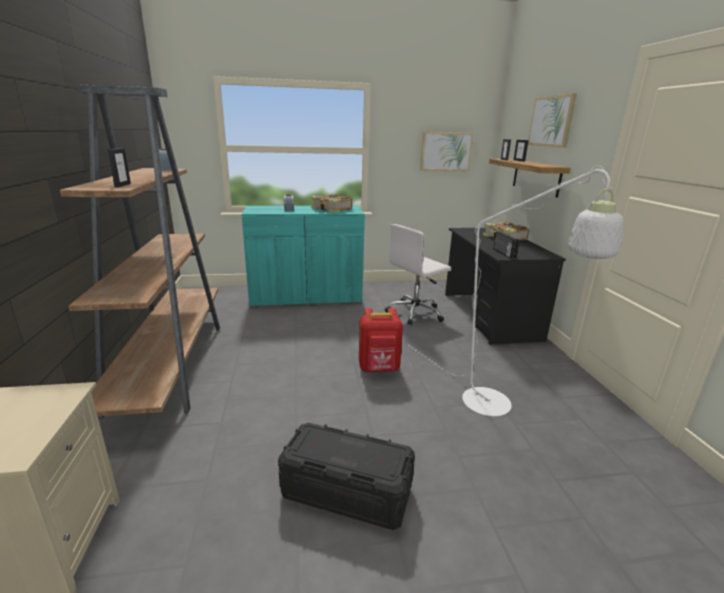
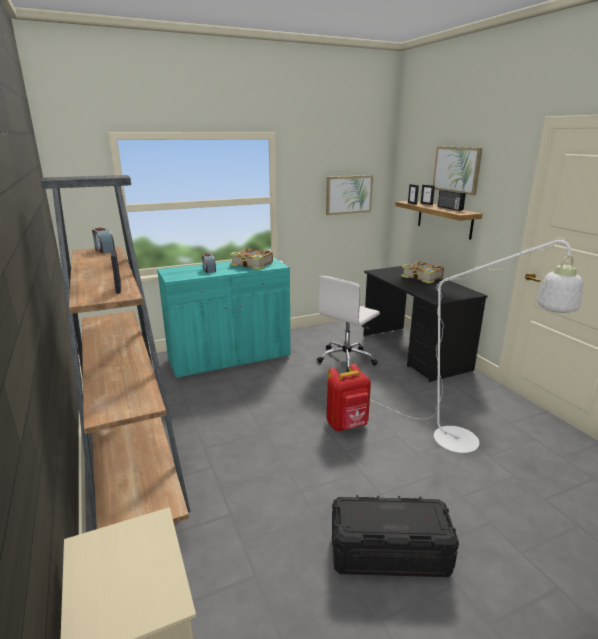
camera: 15 degrees left, 0 degrees up
radio [493,231,519,259] -> radio moved to [438,190,466,211]

